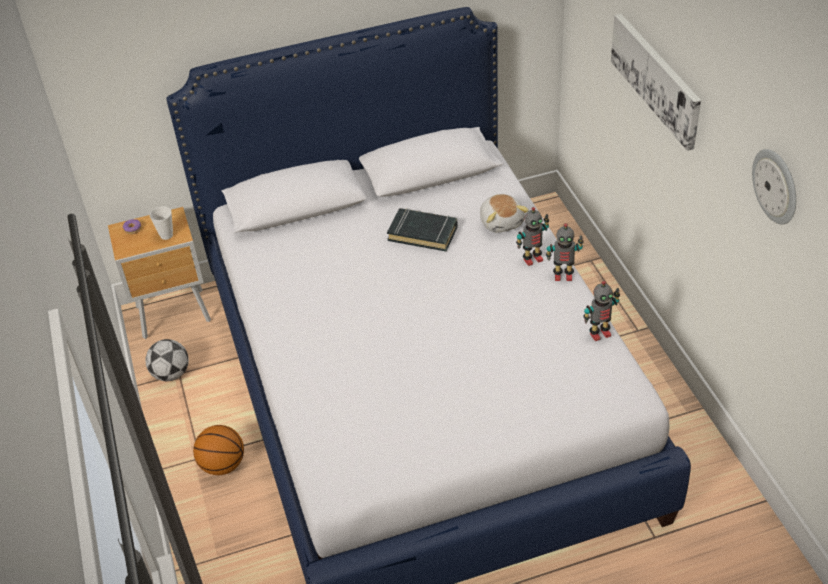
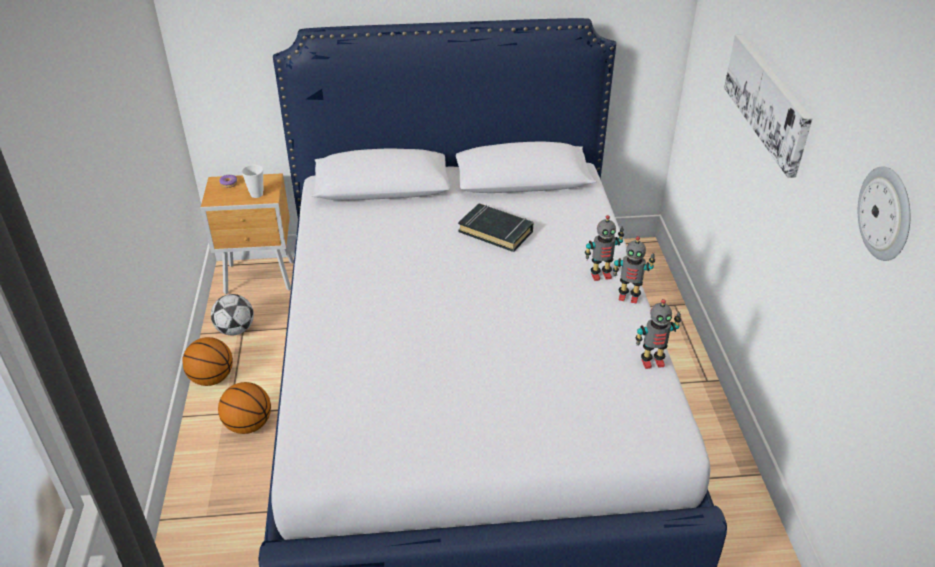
camera: 10 degrees right, 5 degrees down
plush toy [480,194,529,233] -> none
none -> basketball [182,337,233,386]

